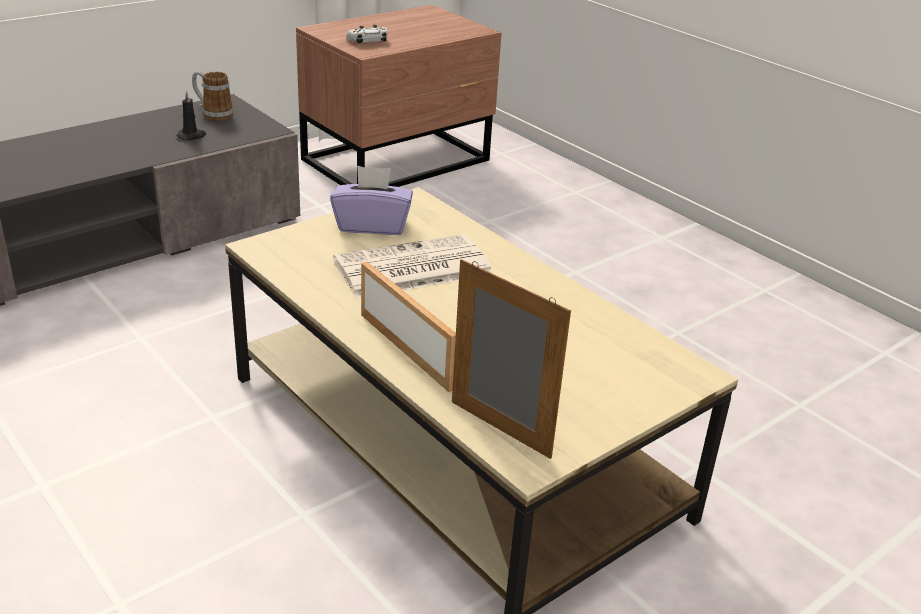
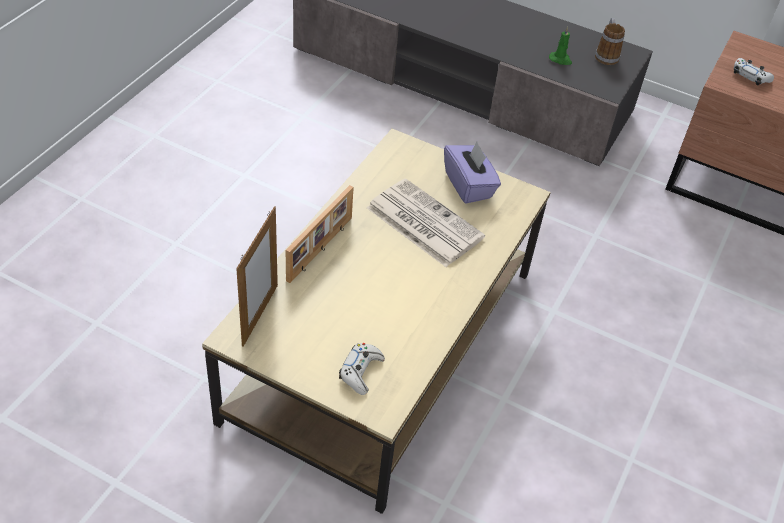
camera: 65 degrees right, 15 degrees up
black candle [177,90,206,140] -> green candle [549,26,572,65]
none -> white game controller [339,343,385,395]

